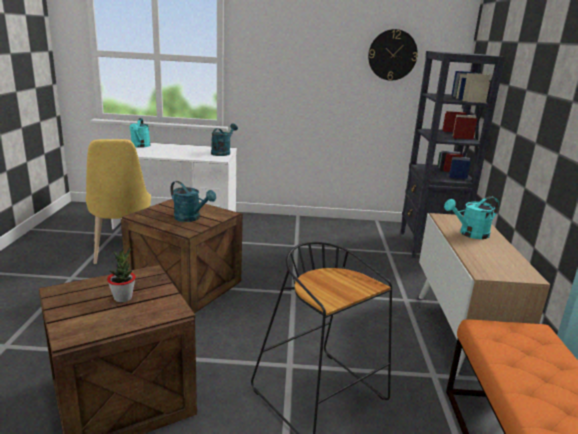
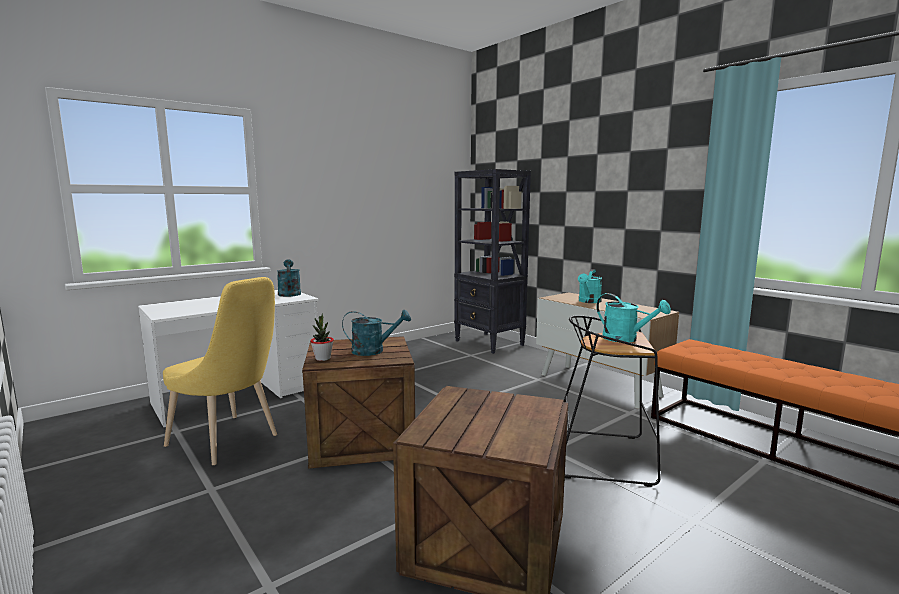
camera: 40 degrees left, 10 degrees down
potted plant [107,247,136,302] -> potted plant moved to [310,314,334,361]
turquoise watering can [129,118,150,148] -> turquoise watering can moved to [596,293,671,342]
wall clock [368,29,418,81] -> none

